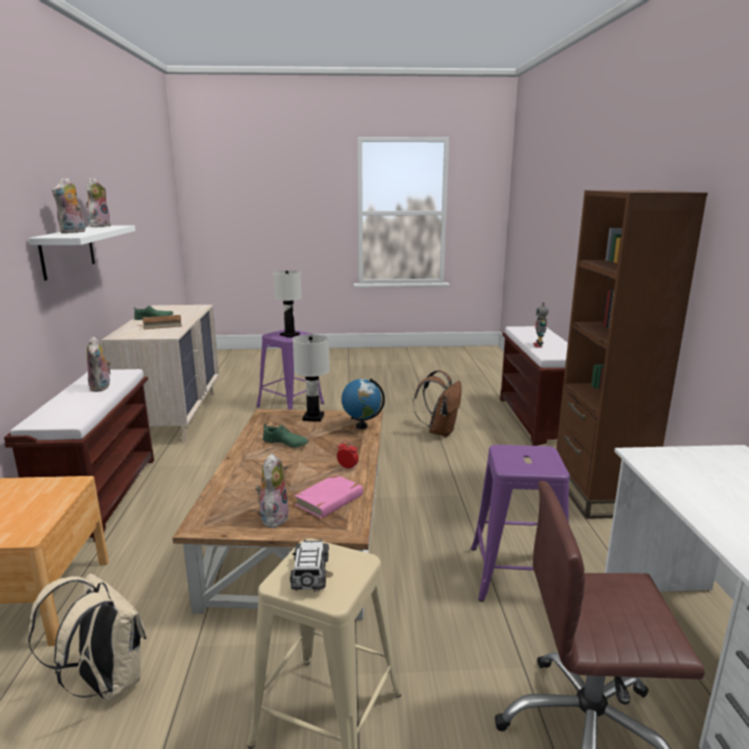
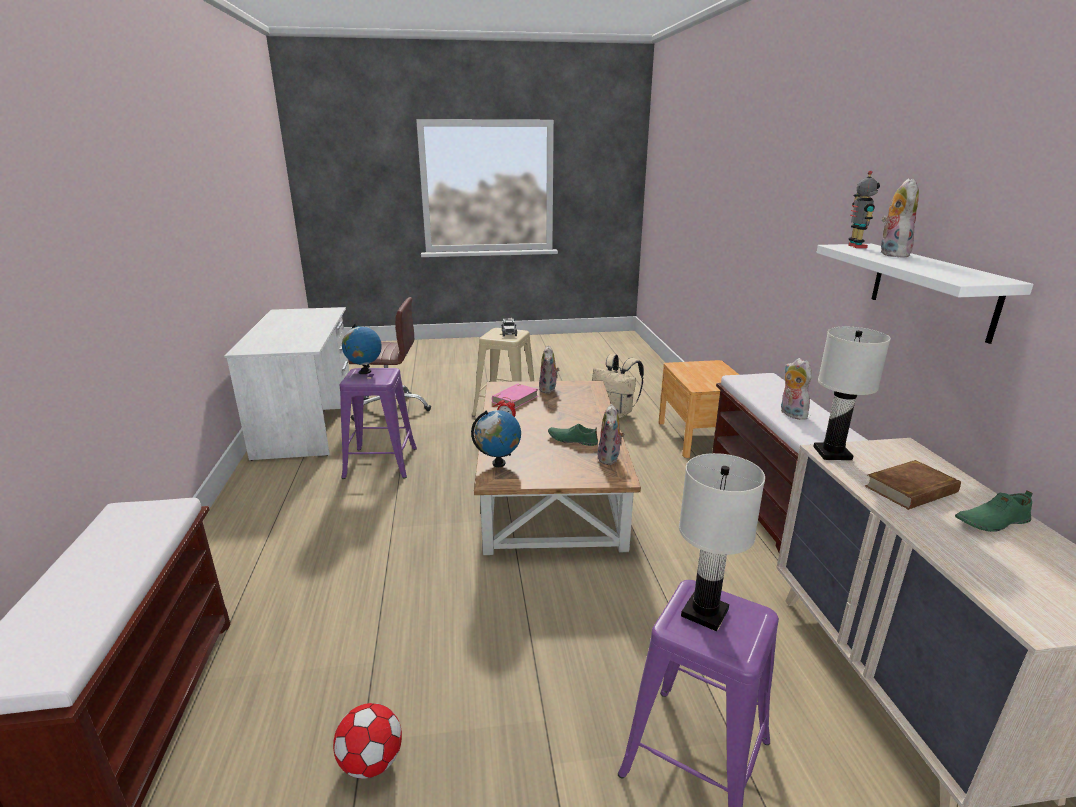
camera: 175 degrees right, 5 degrees up
plush toy [86,178,111,227] -> plush toy moved to [597,404,625,465]
white table lamp [293,334,330,422] -> white table lamp moved to [813,327,891,460]
brown backpack [413,370,462,437] -> none
toy robot [534,302,549,347] -> toy robot moved to [848,170,880,248]
brown bookcase [556,190,708,519] -> none
none -> football [333,703,402,779]
none -> globe [342,324,382,374]

